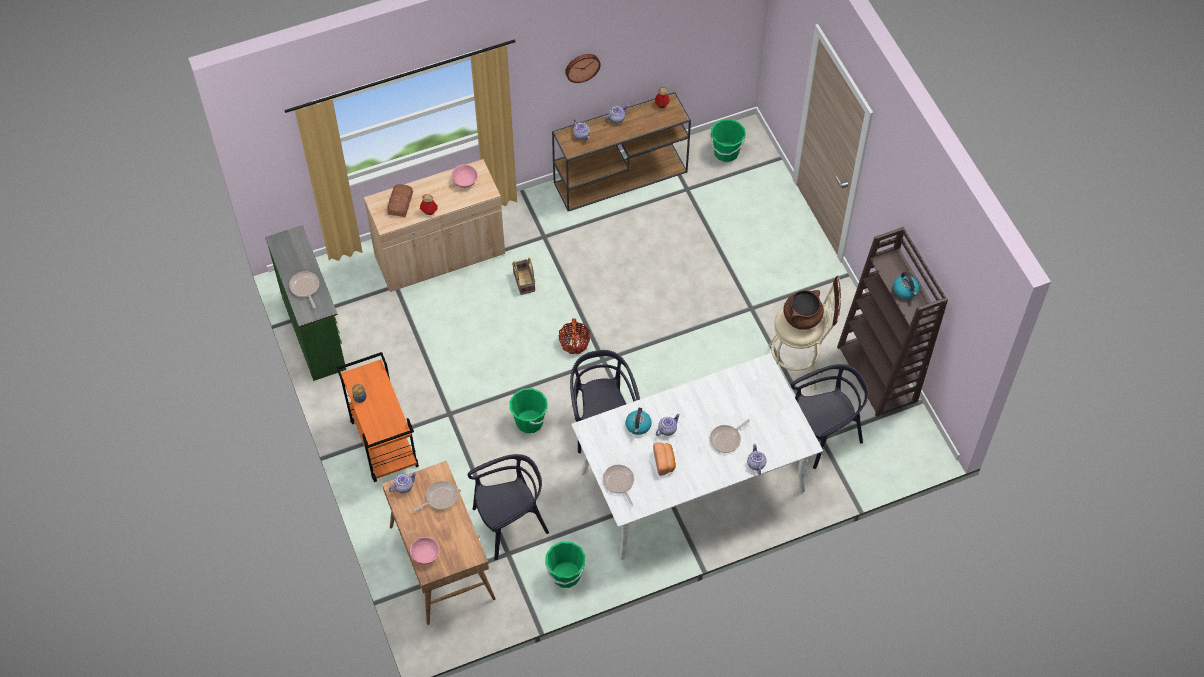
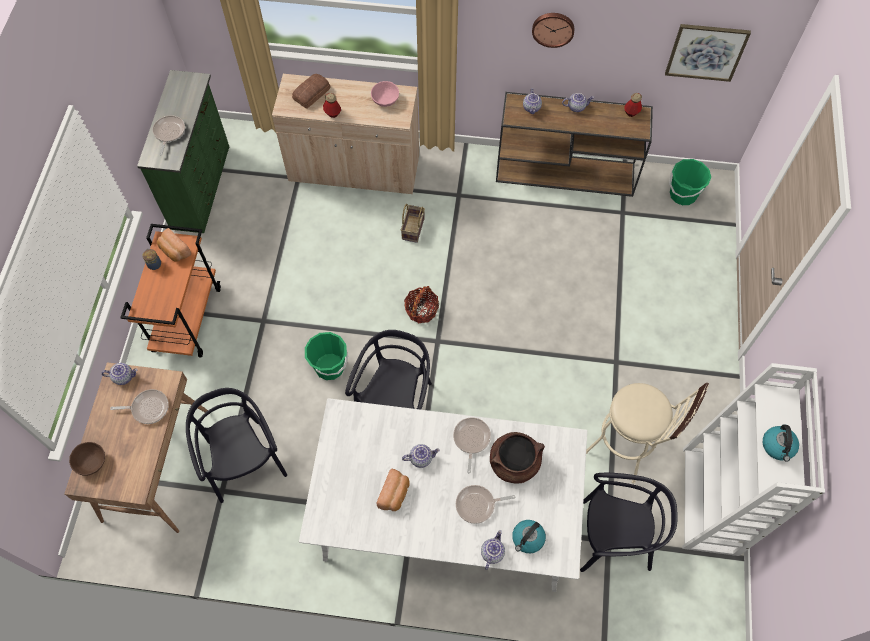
camera: 30 degrees right, 5 degrees up
pink bowl [410,537,440,565] -> brown bowl [69,442,105,476]
black chair [468,454,549,560] -> black chair turned 120 degrees counterclockwise [186,388,287,503]
green bucket [545,541,586,588] -> none
frying pan [603,465,634,506] -> frying pan moved to [453,417,491,473]
kettle [626,408,652,435] -> kettle moved to [512,520,546,553]
brown cooking pot [783,290,824,330] -> brown cooking pot moved to [490,432,545,484]
brown bookcase [837,227,948,417] -> white bookcase [682,363,825,556]
none -> bread [157,228,191,261]
none -> picture [665,24,751,82]

